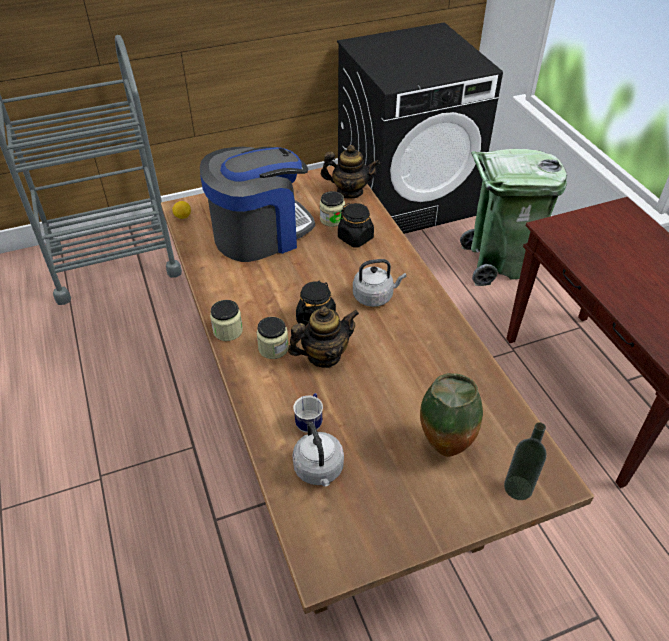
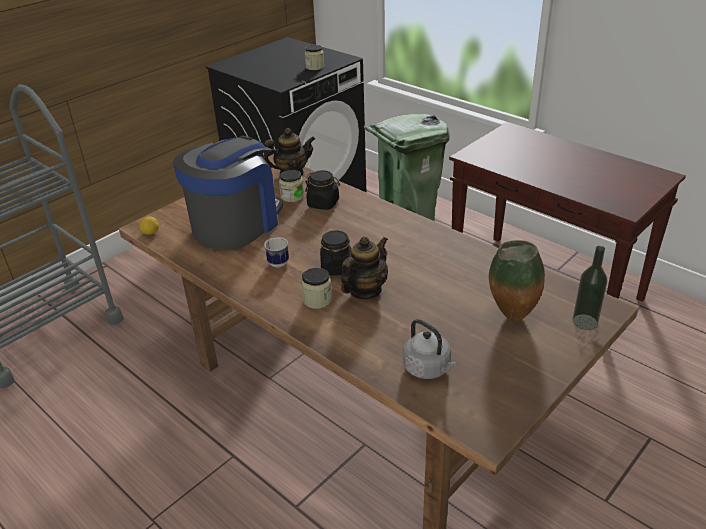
camera: 25 degrees left, 10 degrees down
jar [210,300,243,341] -> jar moved to [305,45,324,70]
mug [293,393,323,433] -> mug moved to [264,237,289,267]
grey kettle [353,259,406,307] -> none

